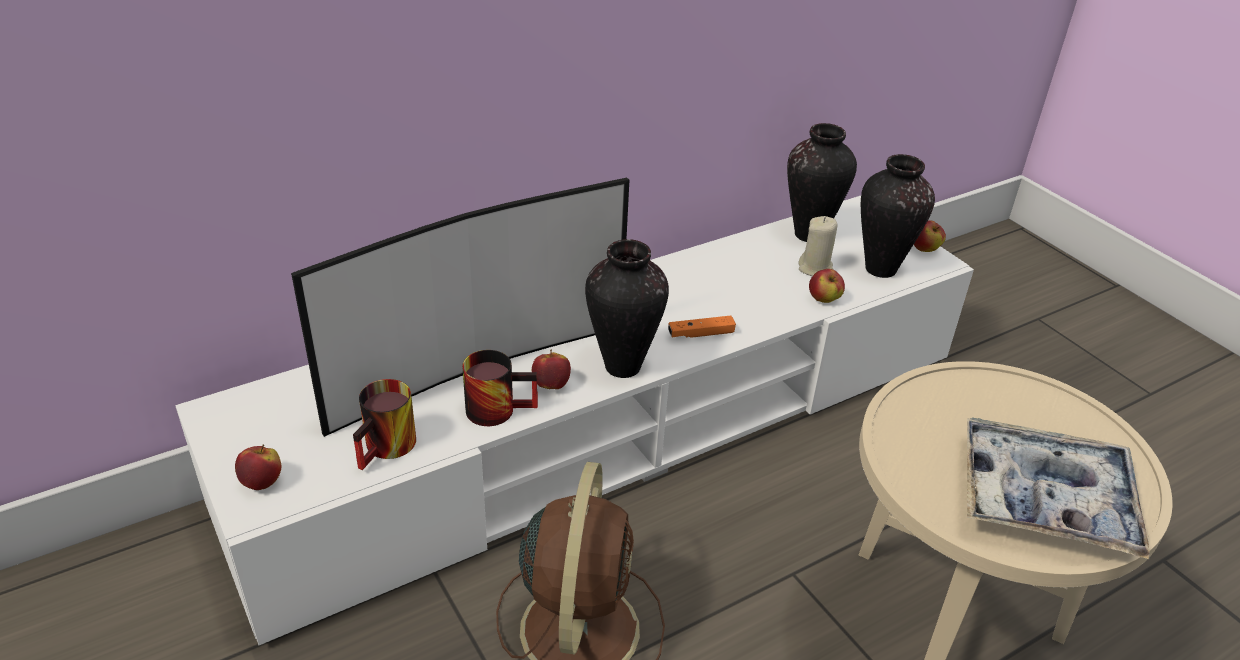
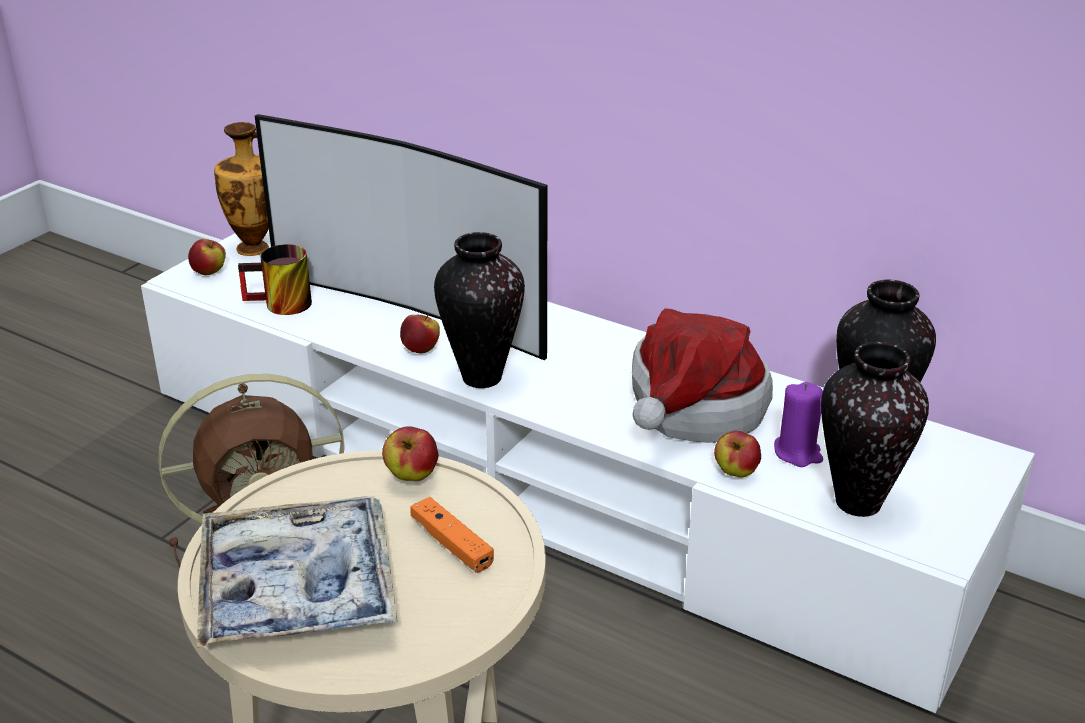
camera: 65 degrees right, 5 degrees down
mug [462,350,538,426] -> none
orange game controller [668,315,736,338] -> orange game controller moved to [411,497,494,573]
beige candle [798,216,837,276] -> purple candle [774,382,823,467]
apple [914,220,946,252] -> apple moved to [382,426,439,481]
none -> vase [214,122,269,256]
none -> hat [632,308,773,443]

